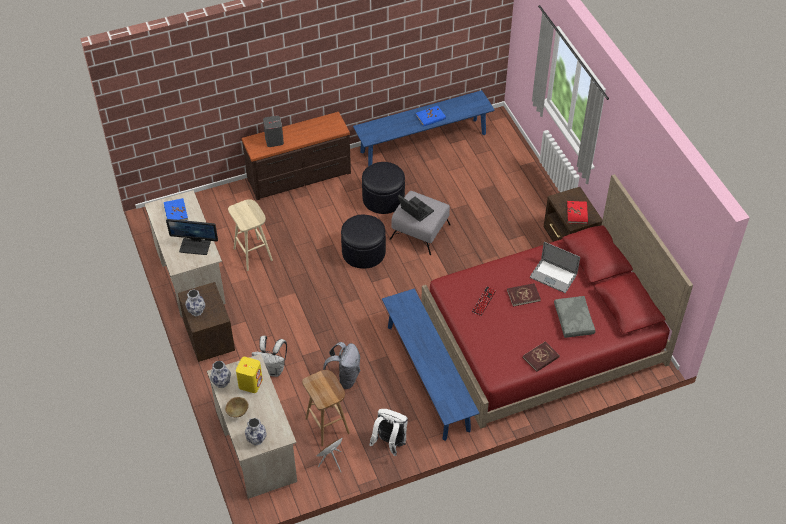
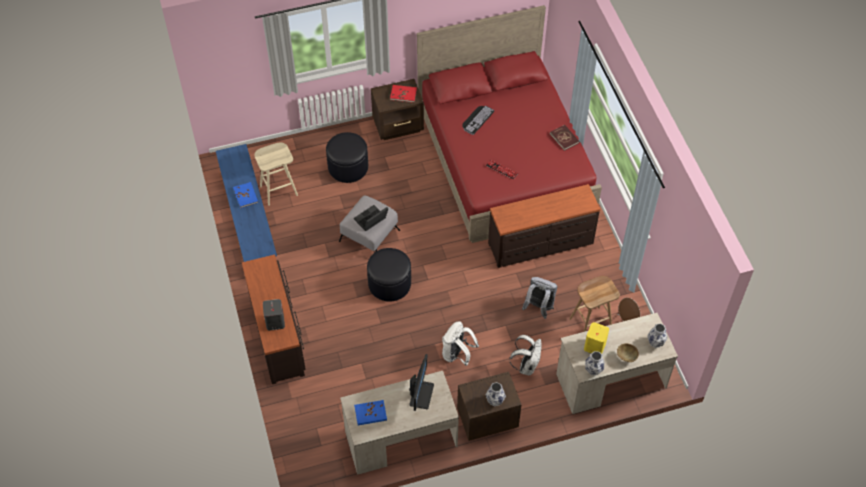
camera: 85 degrees left, 5 degrees up
beige stool [228,199,273,271] -> beige stool moved to [254,142,298,206]
black ottoman [362,162,405,214] -> black ottoman moved to [326,132,368,183]
white backpack [369,409,408,456] -> white backpack moved to [442,321,479,366]
blue bench [382,288,480,441] -> brown dresser [488,184,600,268]
red book [507,283,541,307] -> none
laptop [530,242,580,293] -> keyboard [462,106,494,135]
grey pillow [554,296,595,338] -> none

